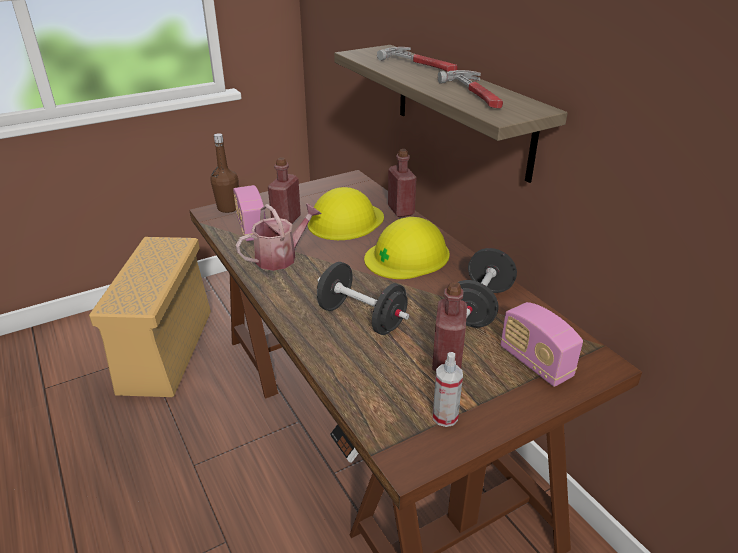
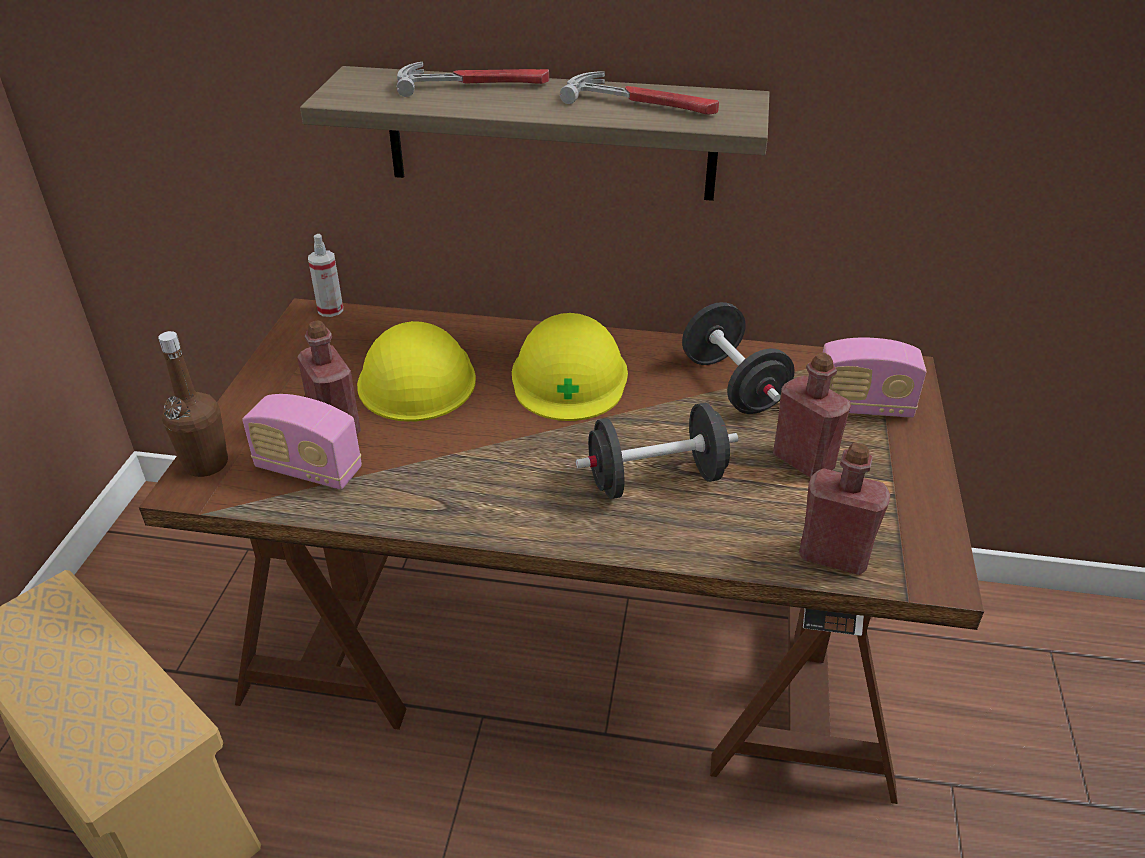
camera: 50 degrees left, 5 degrees up
watering can [236,204,321,271] -> none
red bottle [388,149,417,217] -> red bottle moved to [799,442,890,575]
spray bottle [433,352,463,427] -> spray bottle moved to [308,234,343,317]

